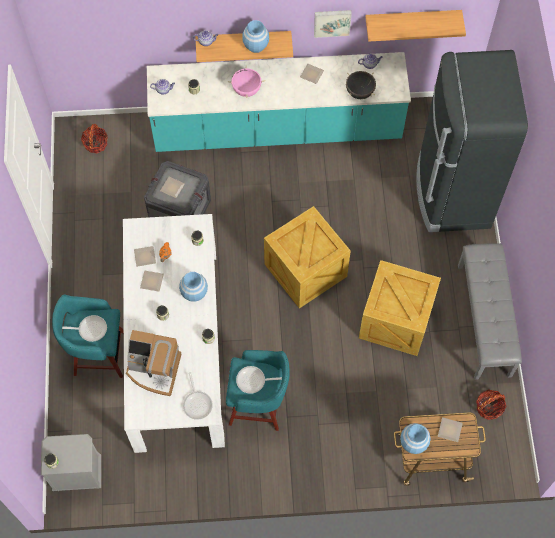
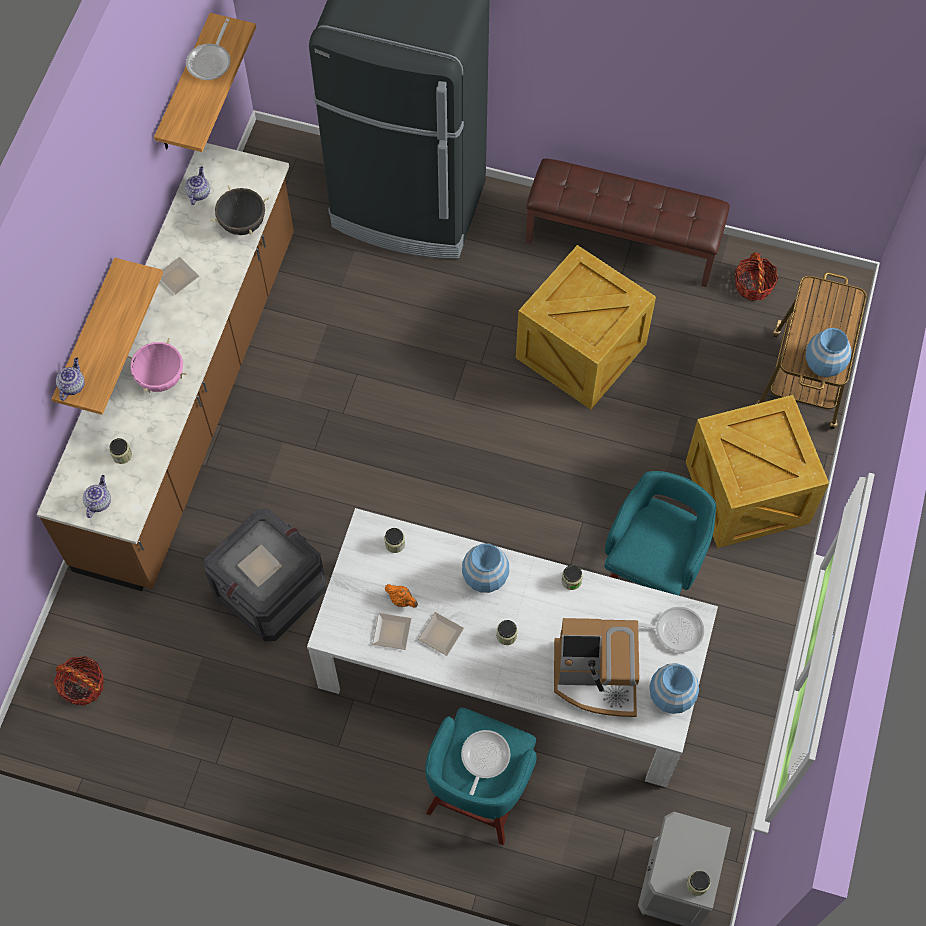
camera: 70 degrees left, 0 degrees up
coffee machine [126,330,181,396] -> coffee machine turned 60 degrees clockwise [554,618,639,717]
turquoise counter [147,52,411,152] -> brown counter [37,143,294,591]
frying pan [236,366,282,394] -> frying pan moved to [186,18,231,80]
blue vase [242,20,269,53] -> blue vase moved to [649,663,699,714]
crate [264,206,351,308] -> crate moved to [686,395,829,548]
picture [314,10,352,38] -> none
plate [438,417,463,442] -> none
grey bench [458,243,522,380] -> brown bench [526,158,730,287]

